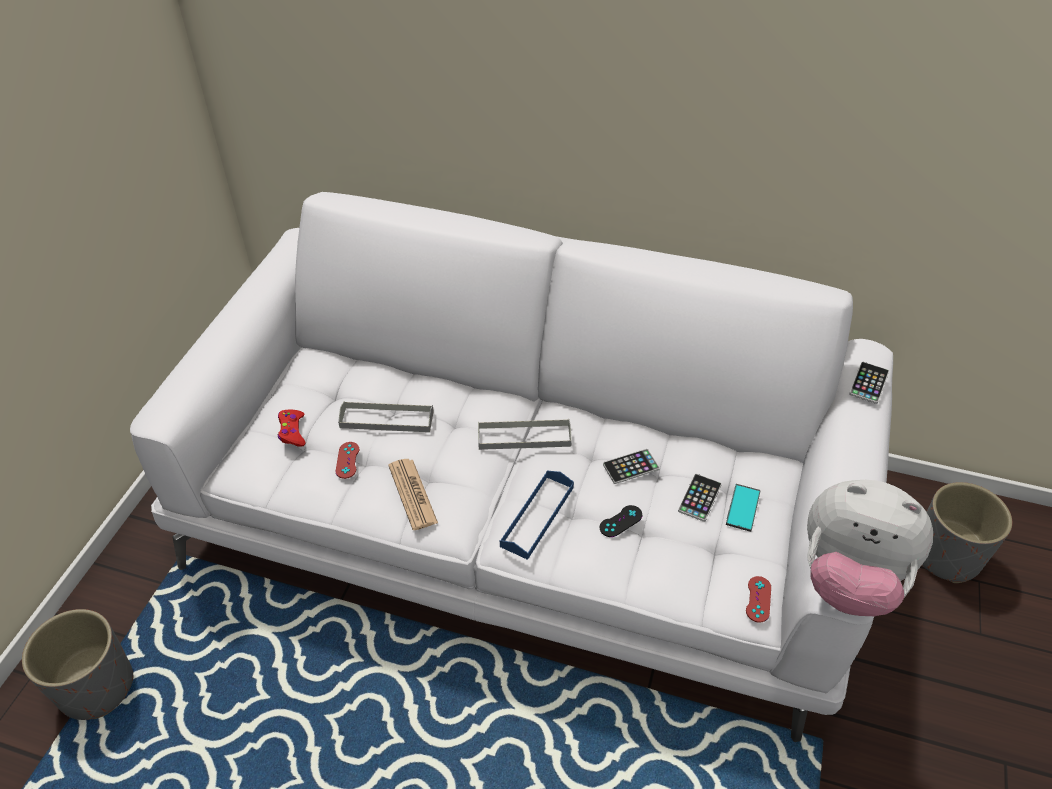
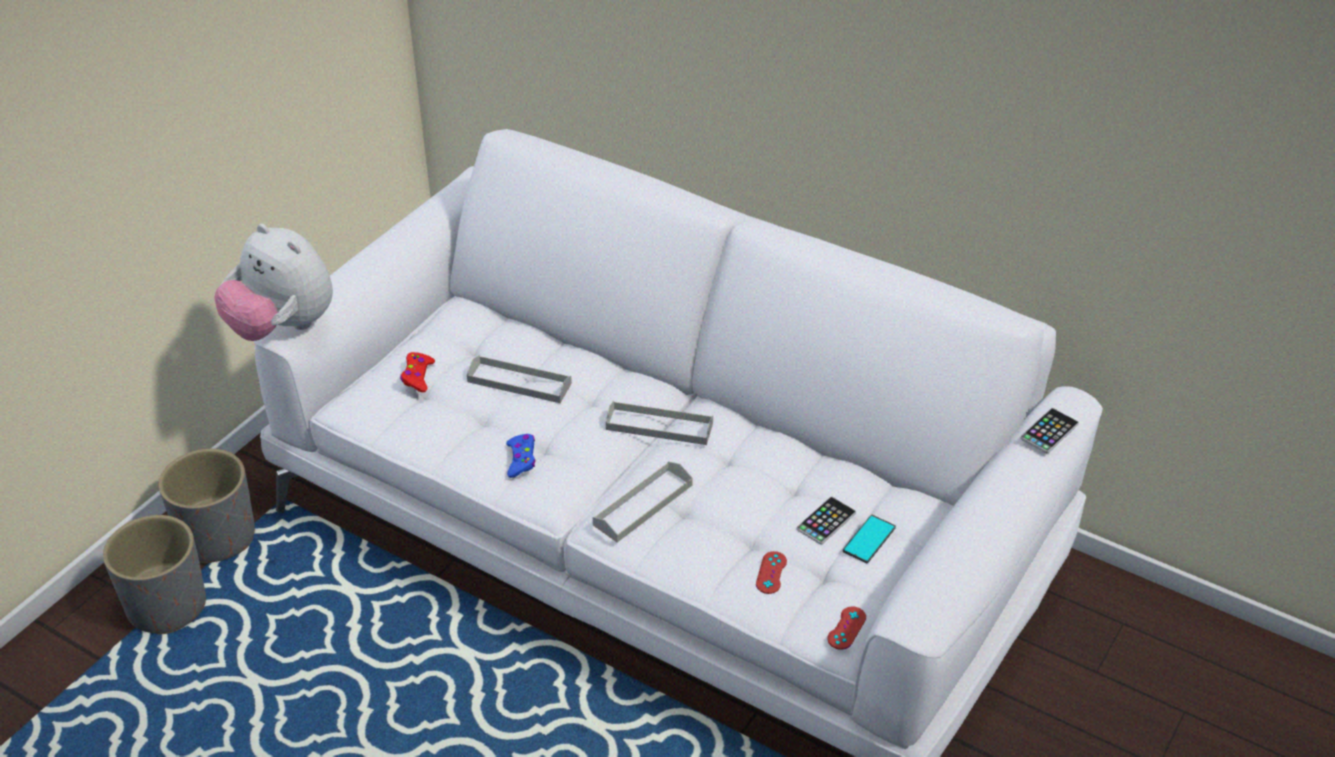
camera: 15 degrees right, 5 degrees down
red game controller [336,442,359,479] -> red game controller moved to [756,551,787,594]
newspaper [388,459,438,530] -> blue game controller [506,434,536,478]
blue tray [500,471,574,560] -> grey tray [593,461,693,543]
black game controller [600,505,643,537] -> none
phone [603,449,660,484] -> none
plush toy [807,480,933,616] -> plush toy moved to [214,224,333,341]
grey planter [922,482,1012,583] -> grey planter moved to [159,449,255,563]

